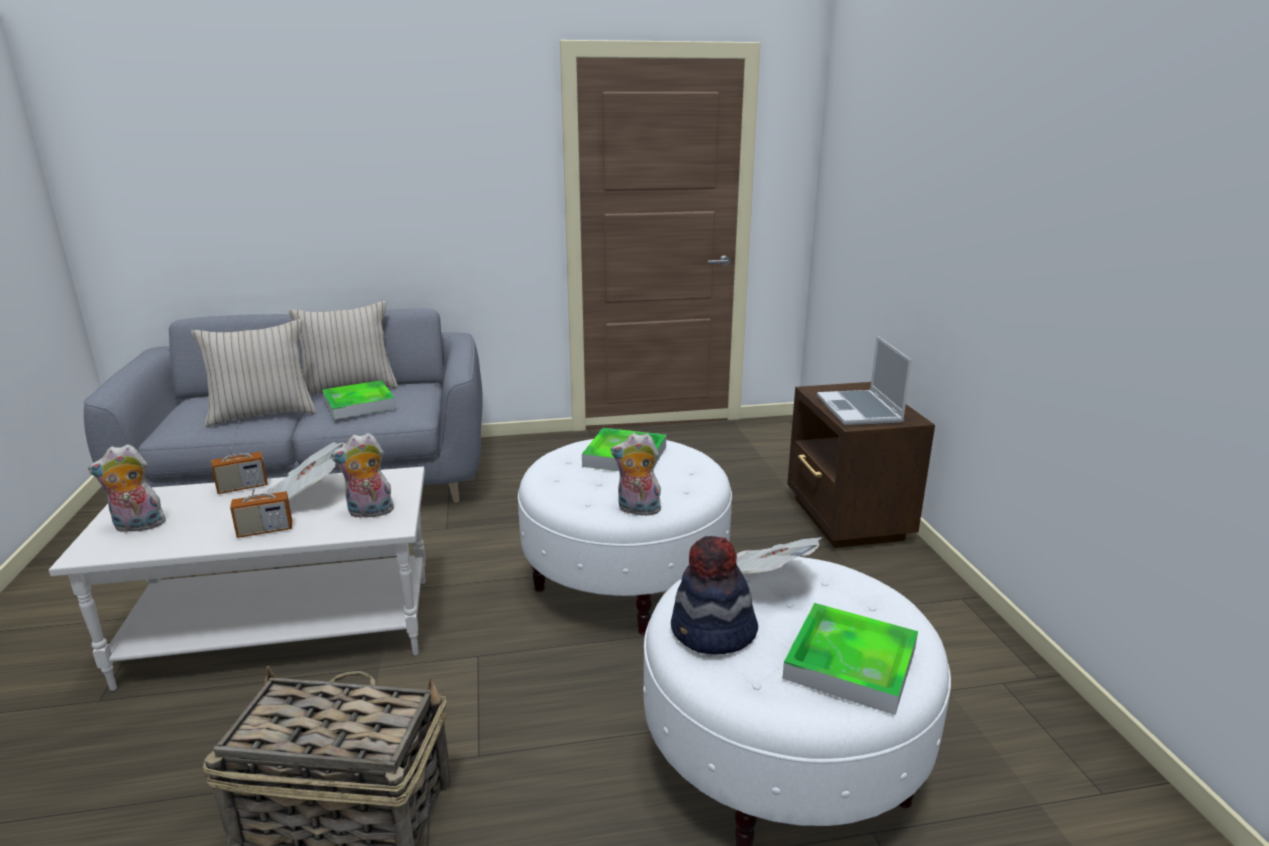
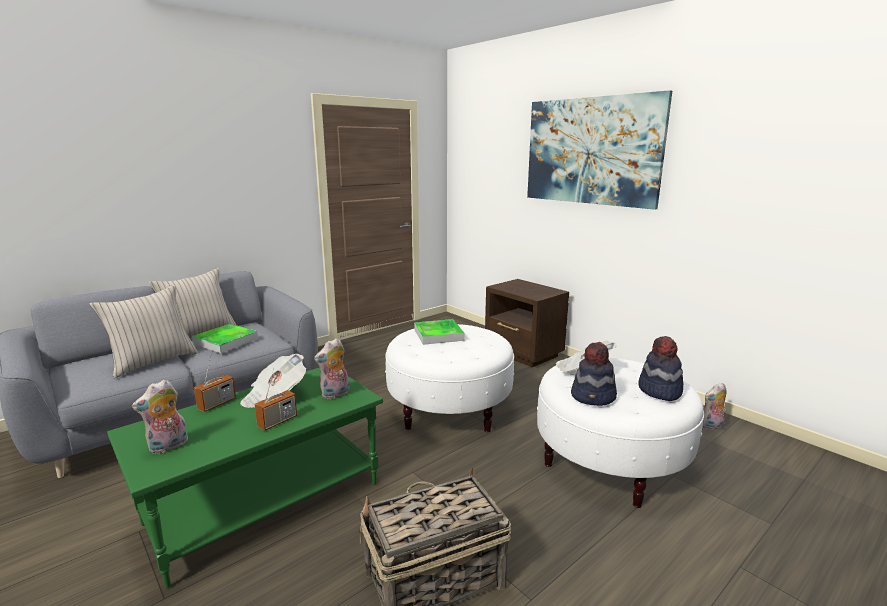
camera: 30 degrees left, 5 degrees down
white coffee table [49,466,426,691] -> green coffee table [107,367,383,588]
plush toy [611,433,661,518] -> plush toy moved to [703,383,727,430]
tray [782,603,918,715] -> hat [638,336,683,401]
laptop [817,336,912,425] -> none
none -> picture [527,90,672,210]

